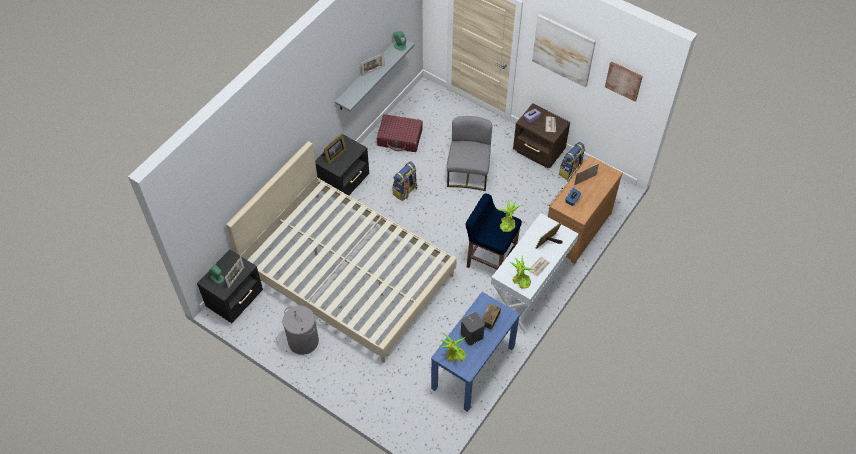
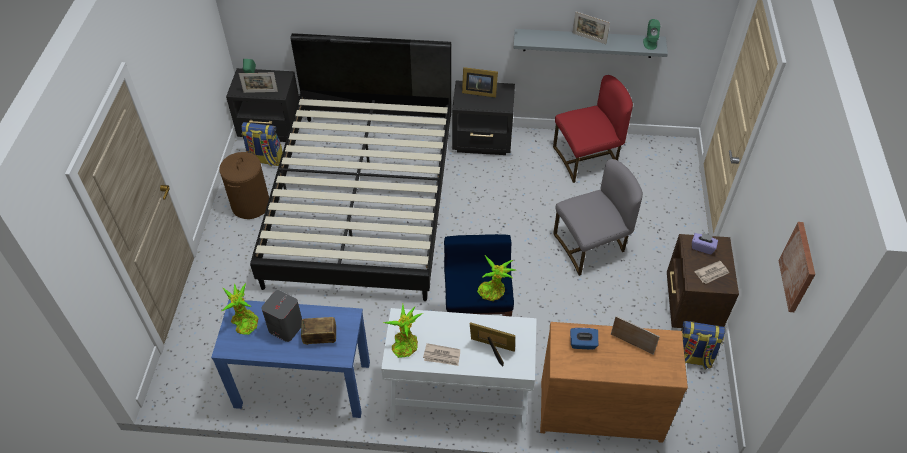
camera: 60 degrees right, 5 degrees down
beige bed [226,141,457,363] -> black bed [250,33,452,301]
grey laundry basket [283,306,319,355] -> brown laundry basket [219,151,269,219]
red suitcase [377,114,423,152] -> red chair [553,75,633,183]
backpack [393,162,418,201] -> backpack moved to [242,122,283,166]
picture [532,14,596,88] -> none

